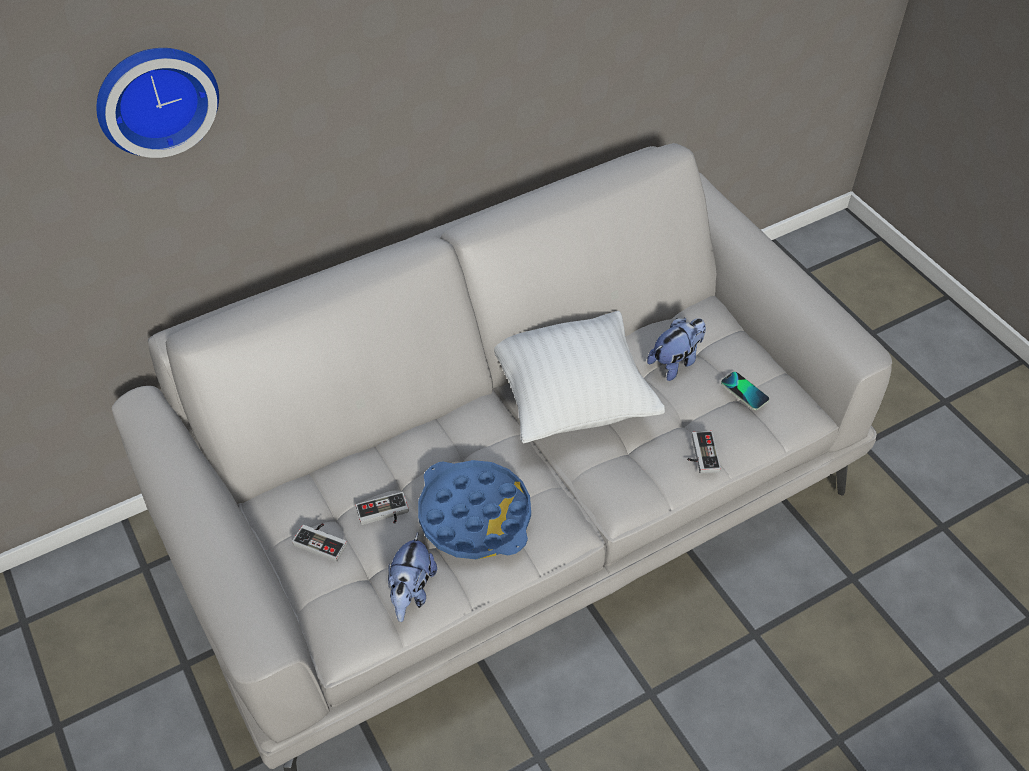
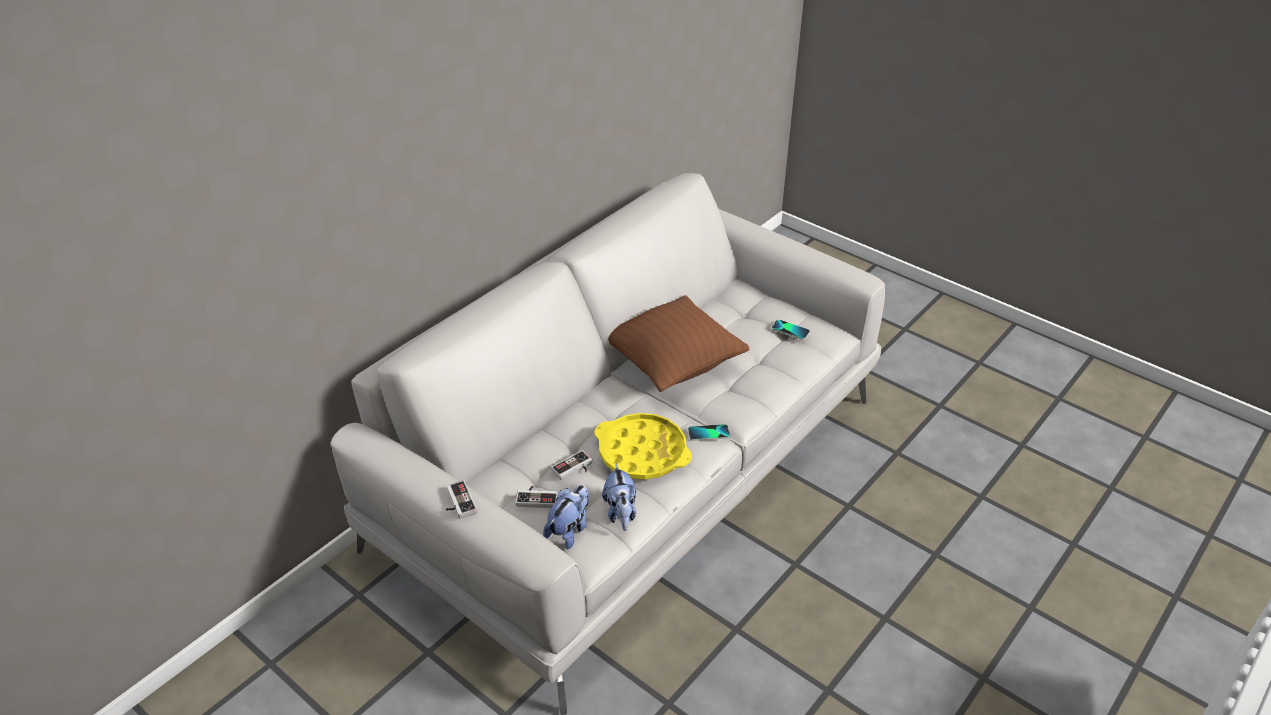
camera: 20 degrees left, 10 degrees down
wall clock [97,48,219,158] -> none
blue tray [418,460,531,559] -> yellow tray [595,413,692,480]
white pillow [494,311,665,444] -> brown pillow [608,295,749,392]
plush toy [647,318,706,381] -> plush toy moved to [543,485,589,550]
game controller [687,431,721,474] -> game controller moved to [446,480,477,519]
none -> phone [688,424,730,441]

